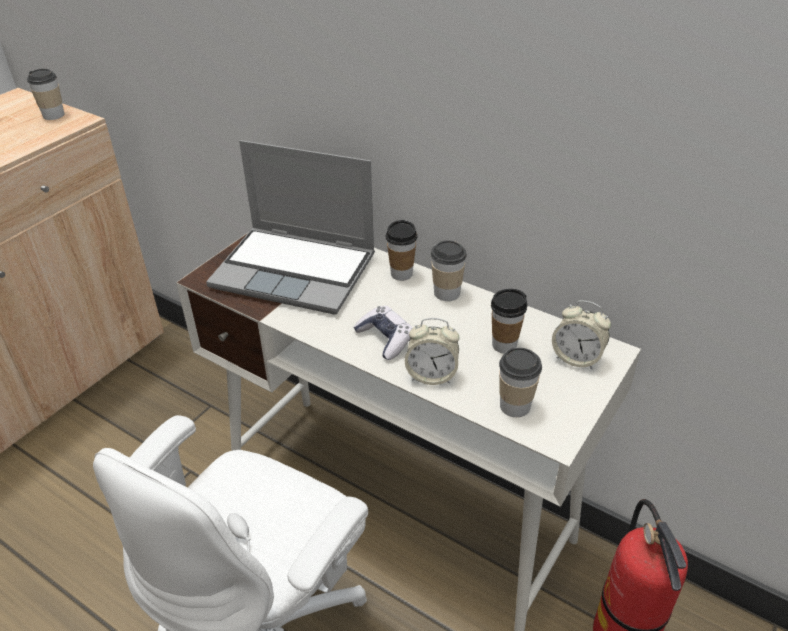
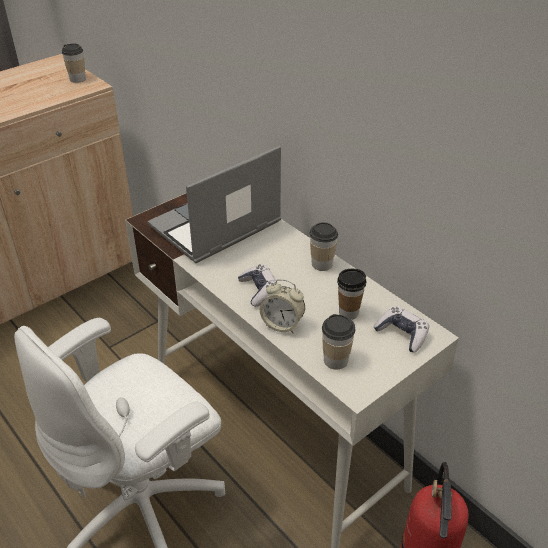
camera: 15 degrees right, 0 degrees up
laptop [206,140,375,314] -> laptop turned 105 degrees clockwise [147,146,281,263]
cup [386,220,418,281] -> none
alarm clock [552,300,611,369] -> game controller [374,306,429,352]

